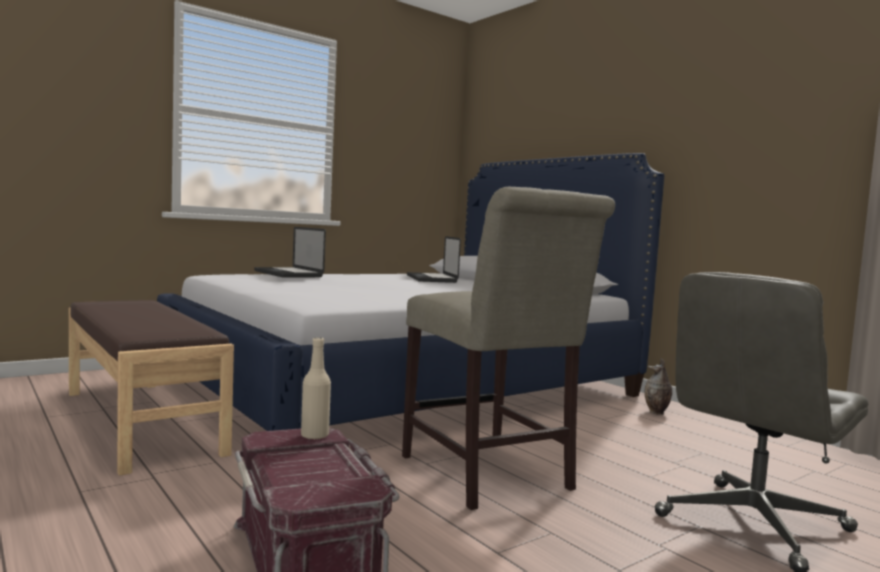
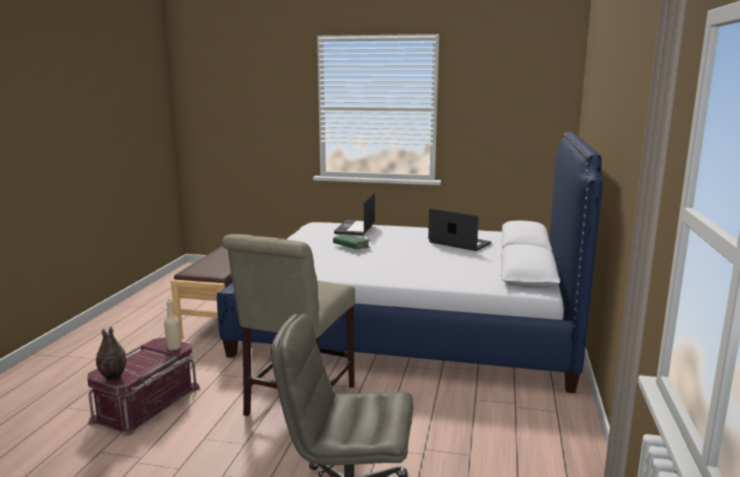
camera: 50 degrees right, 10 degrees up
laptop [407,236,461,283] -> laptop turned 90 degrees clockwise [428,208,491,251]
vase [644,358,672,415] -> vase moved to [96,327,126,382]
none -> green book [333,235,371,249]

